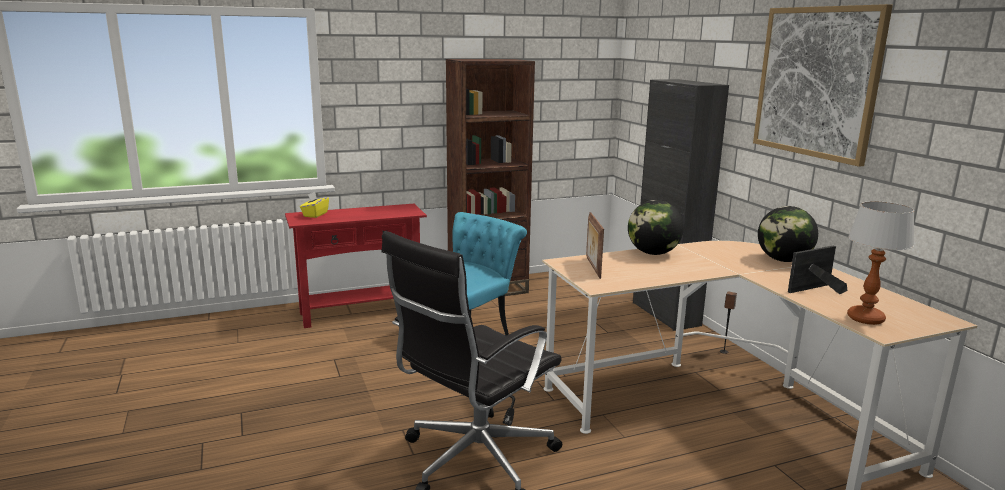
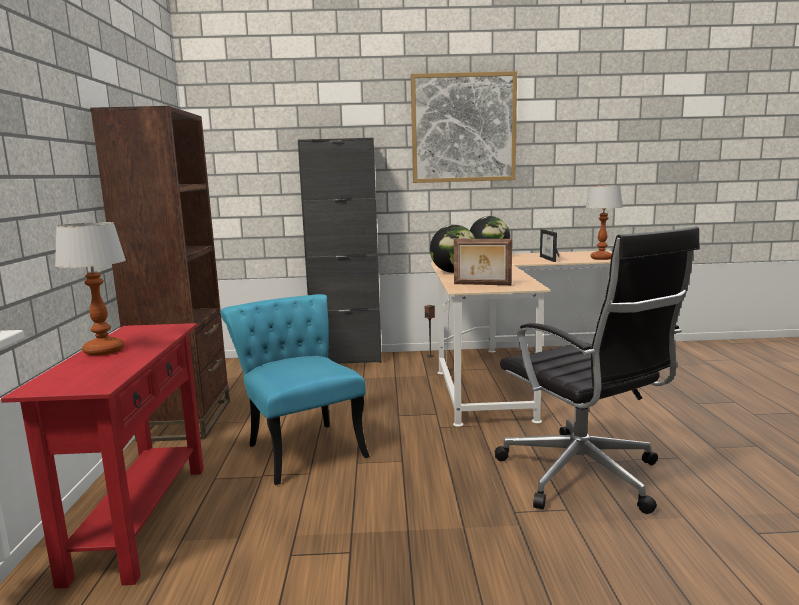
camera: 70 degrees left, 5 degrees down
yellow tissue box [300,192,329,218] -> none
none -> table lamp [55,222,126,356]

